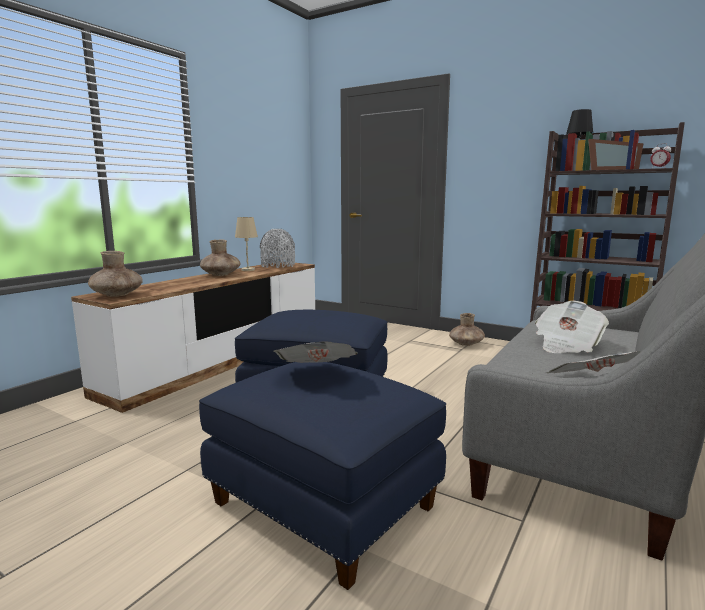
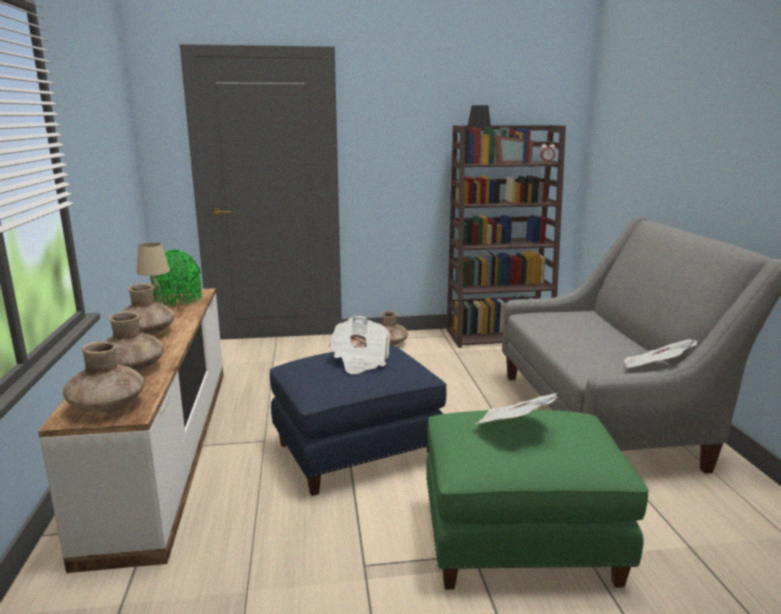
camera: 40 degrees left, 5 degrees up
blue ottoman [199,362,446,590] -> green ottoman [426,410,649,589]
grey vase [260,229,295,268] -> green vase [150,250,201,306]
newspaper [535,301,609,353] -> newspaper moved to [329,316,391,374]
none -> brown vase [104,311,164,372]

